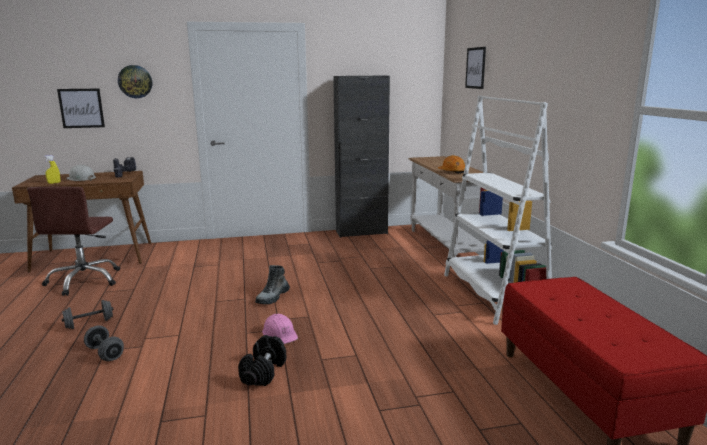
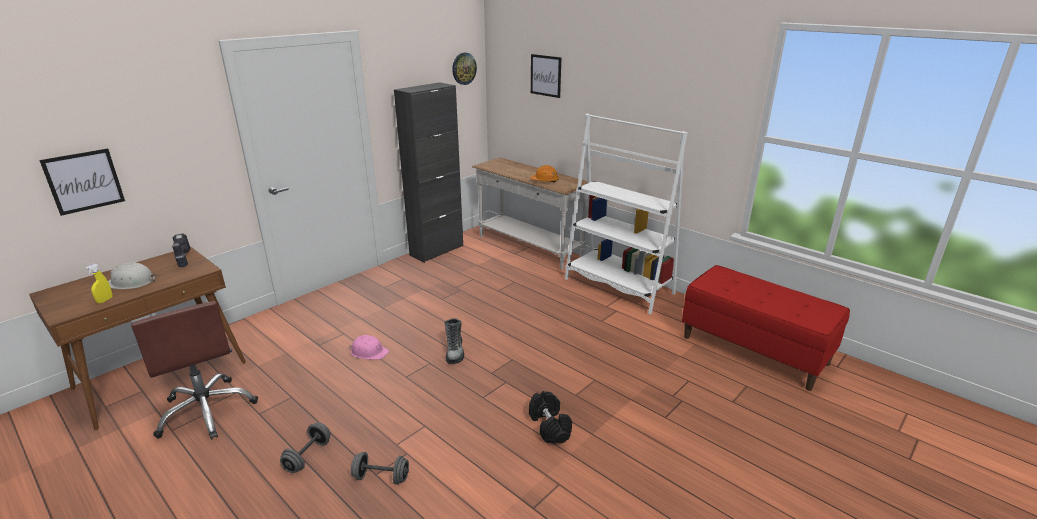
camera: 35 degrees left, 10 degrees up
wall clock [118,65,152,98] -> wall clock moved to [452,53,477,85]
pink hard hat [262,314,298,344] -> pink hard hat moved to [349,335,389,359]

